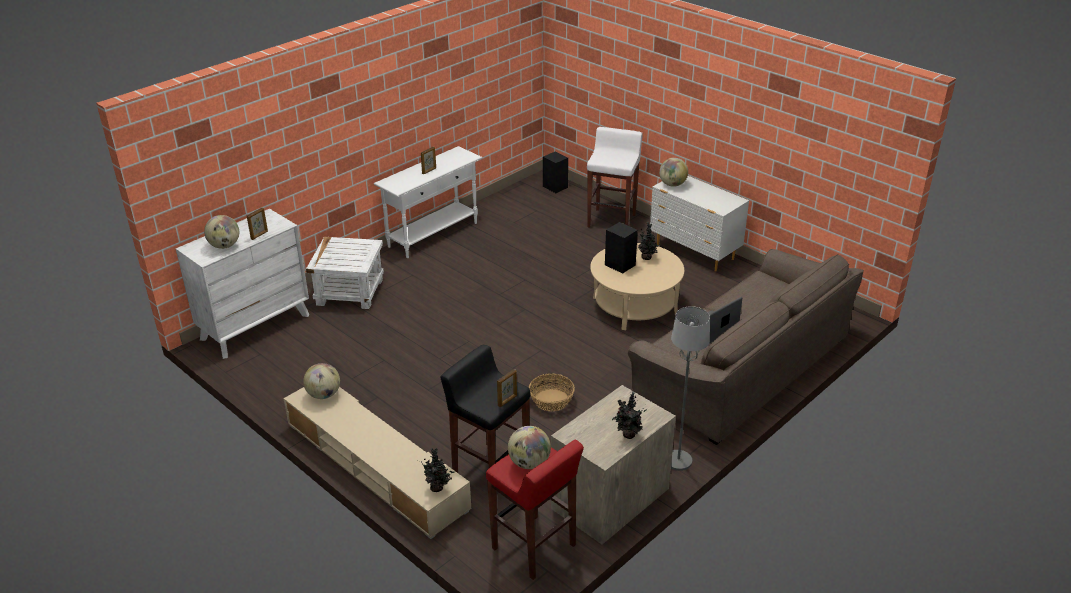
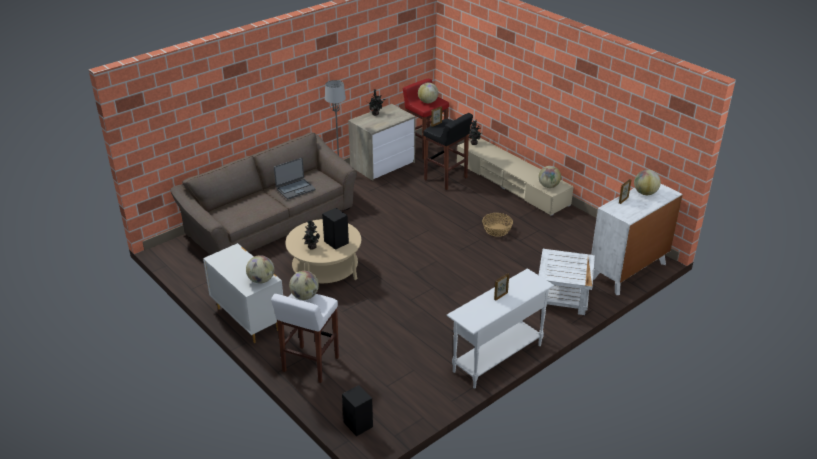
camera: 175 degrees left, 0 degrees up
basket [529,373,575,411] -> basket moved to [482,213,513,237]
none -> globe [289,271,319,300]

